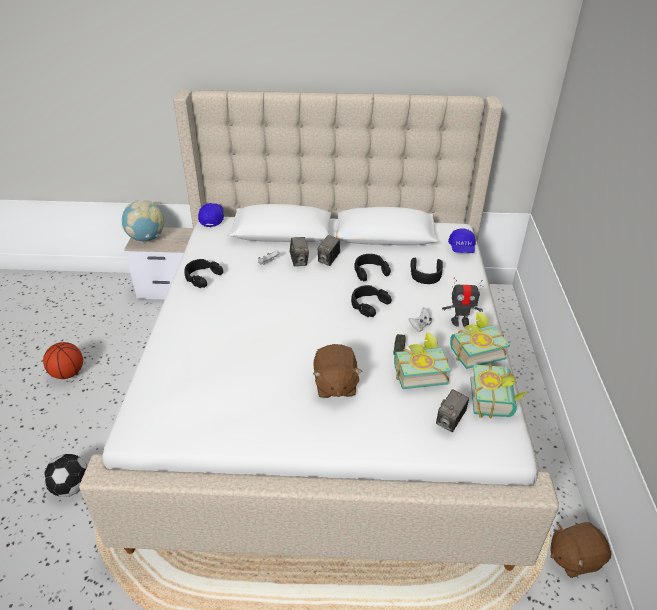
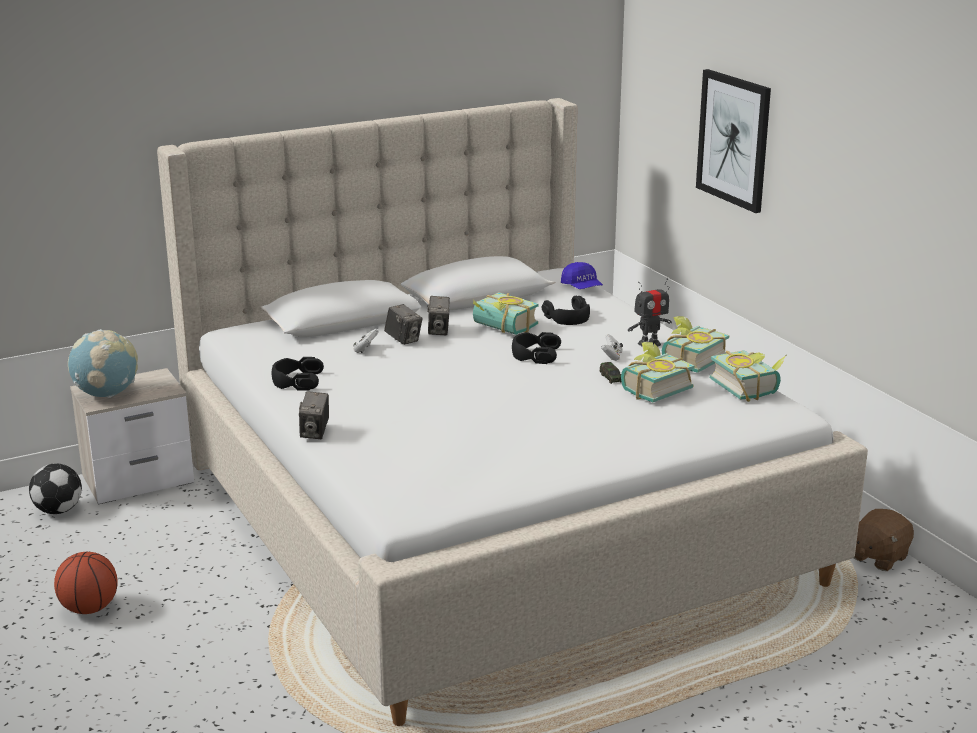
camera: 30 degrees left, 15 degrees down
football [44,454,87,497] -> football moved to [29,464,82,514]
blue cap [198,203,224,227] -> none
brown plush toy [313,344,362,398] -> none
black headphones [354,254,391,281] -> book [473,292,539,335]
camera [436,389,469,432] -> camera moved to [299,391,329,439]
none -> picture [696,69,771,213]

